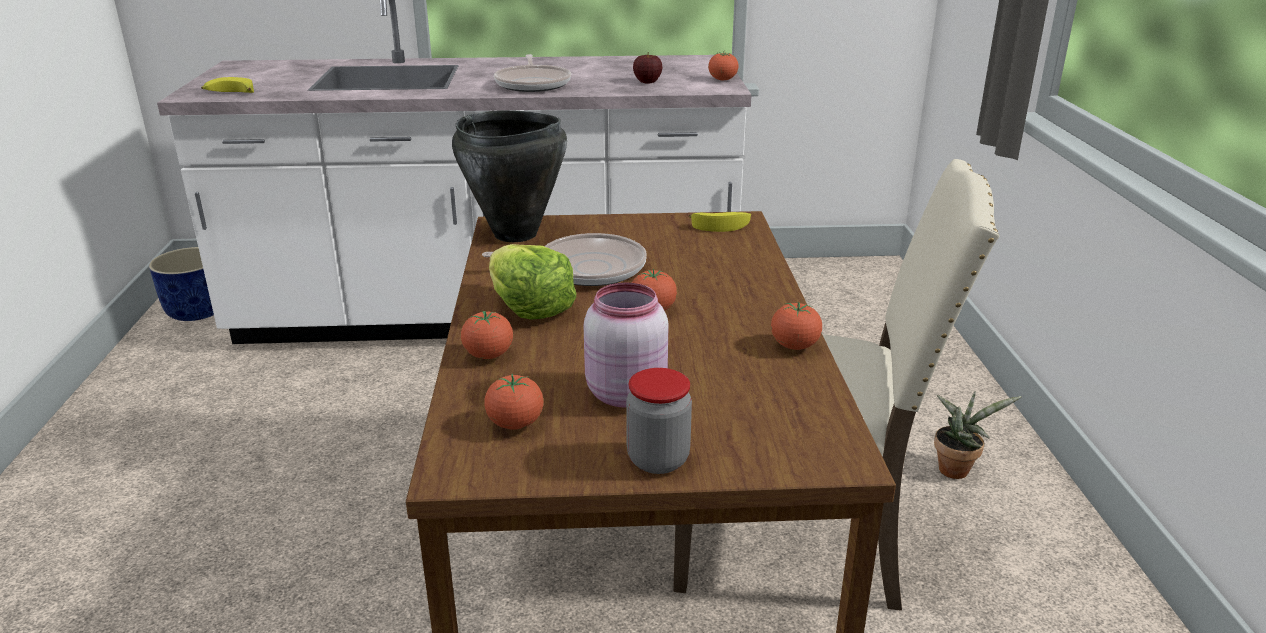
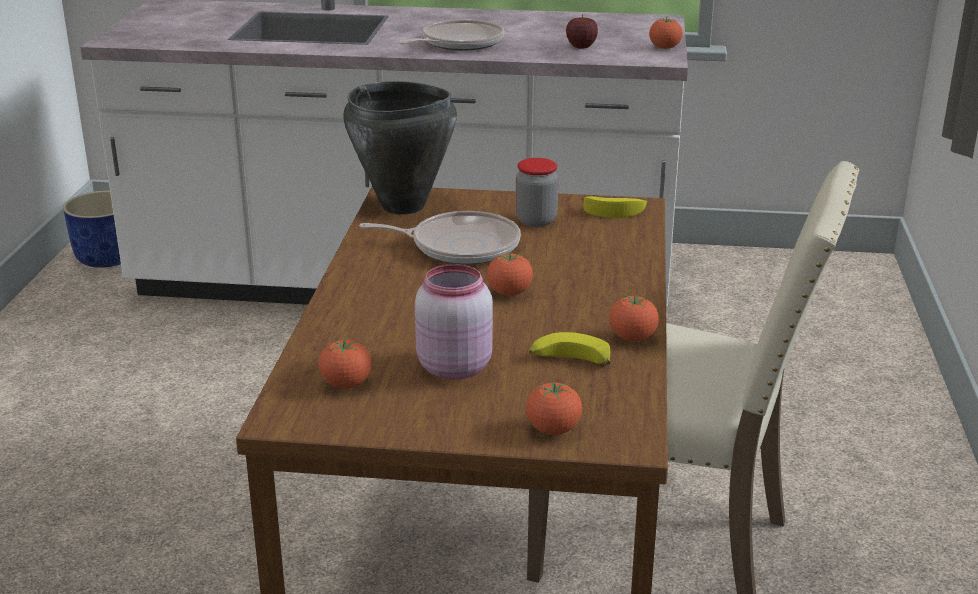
camera: 10 degrees right, 0 degrees up
banana [201,77,254,93] -> banana moved to [529,332,611,364]
tomato [461,311,513,359] -> tomato moved to [526,382,582,435]
lettuce [489,244,576,320] -> none
frying pan [494,54,571,92] -> frying pan turned 135 degrees counterclockwise [398,19,504,51]
jar [626,368,692,474] -> jar moved to [516,158,559,227]
potted plant [934,391,1022,479] -> none

